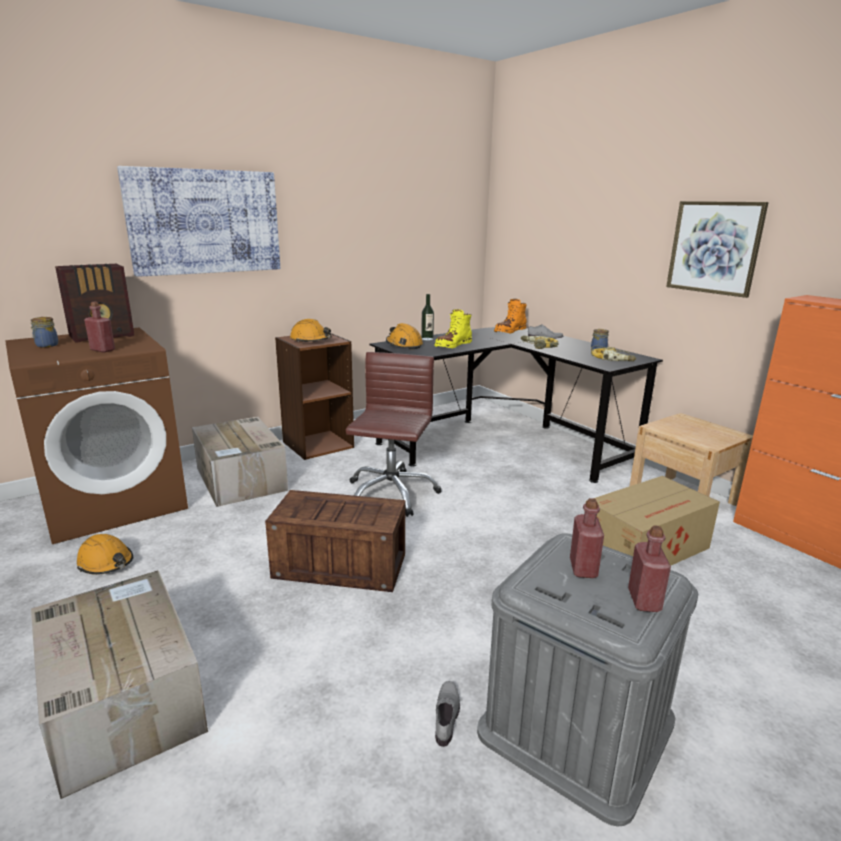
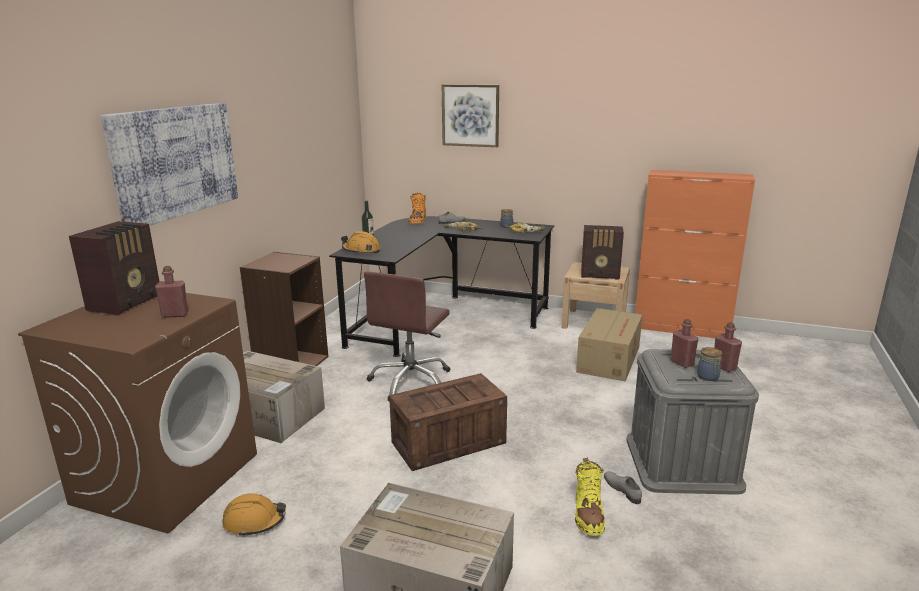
camera: 35 degrees left, 0 degrees up
jar [31,317,58,347] -> jar moved to [697,347,722,381]
orange hard hat [290,319,332,342] -> none
brown office chair [346,352,441,517] -> brown office chair turned 135 degrees counterclockwise [364,272,450,401]
yellow boot [434,309,472,349] -> yellow boot moved to [575,458,605,536]
picture [666,201,769,298] -> picture moved to [442,84,499,147]
none -> radio [581,225,624,280]

